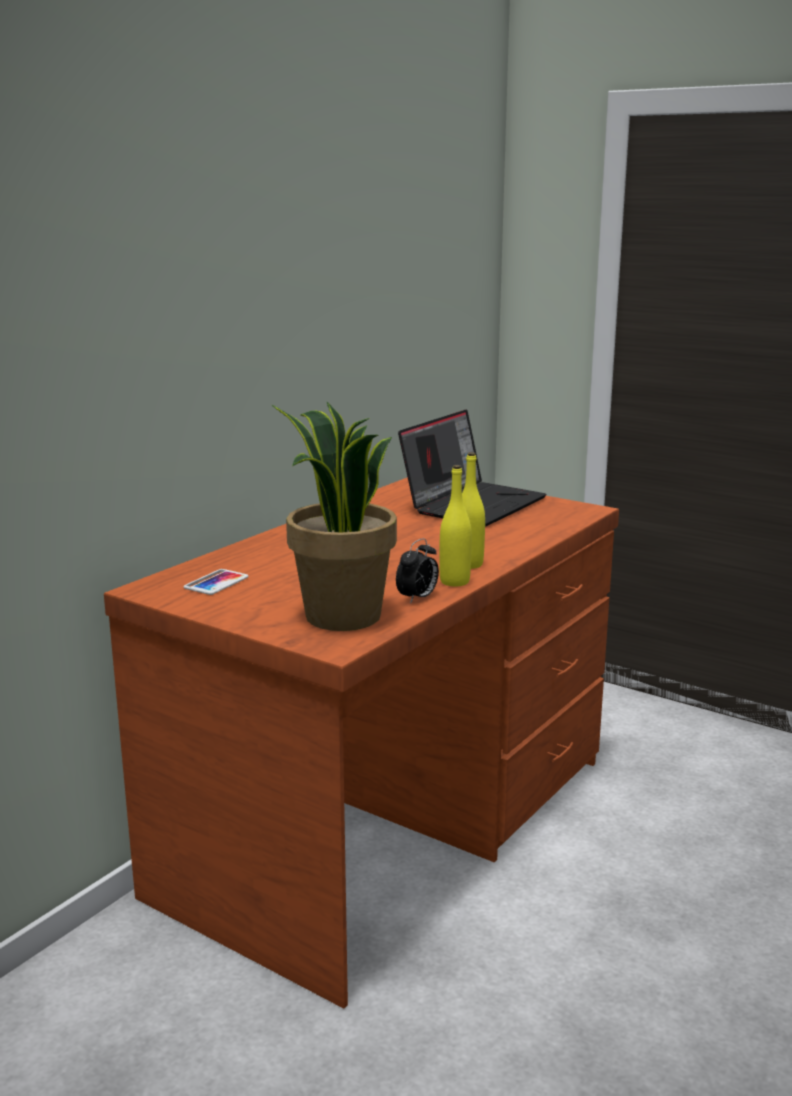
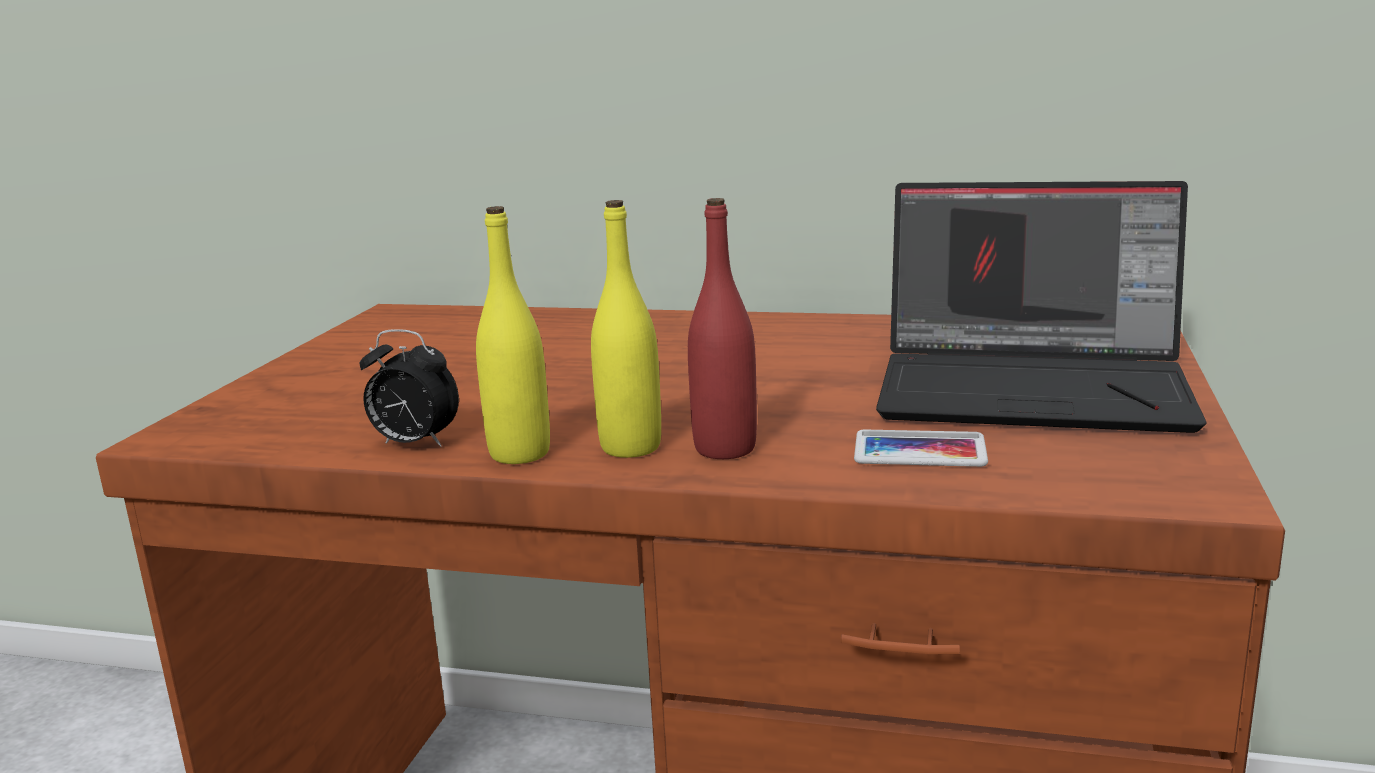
camera: 70 degrees right, 0 degrees up
phone [183,569,248,595] -> phone moved to [854,429,988,467]
potted plant [272,402,397,631] -> none
none -> red bottle [688,198,757,459]

